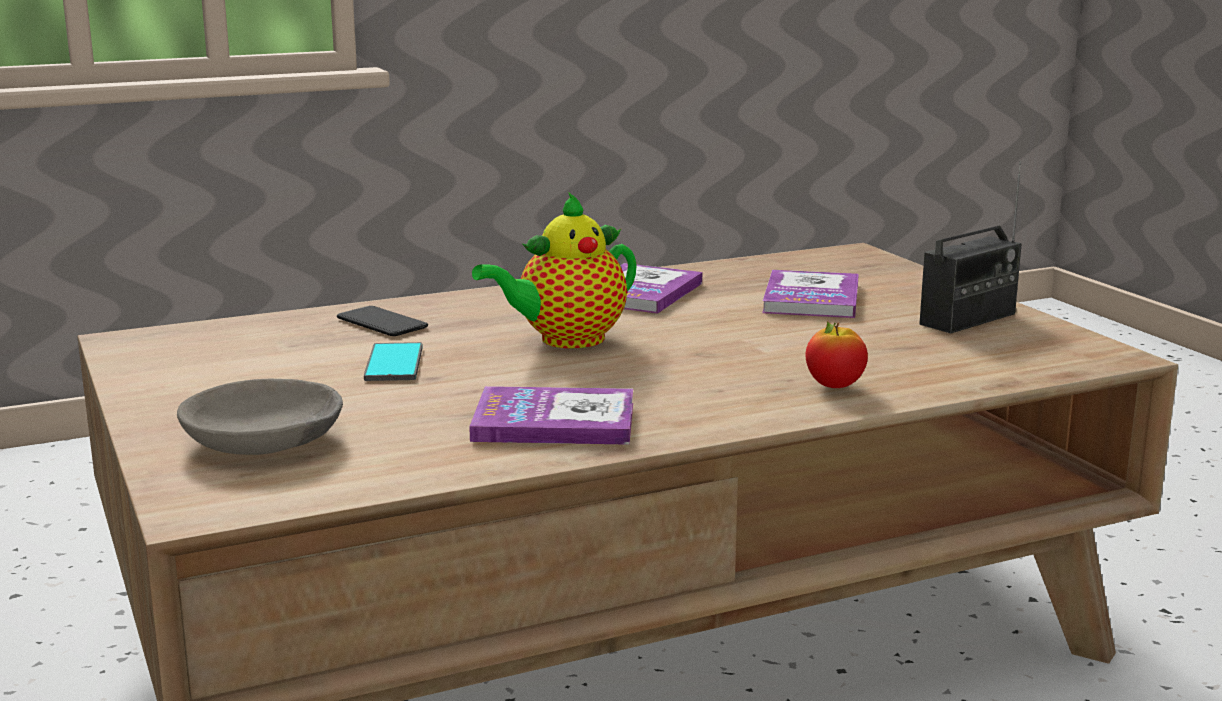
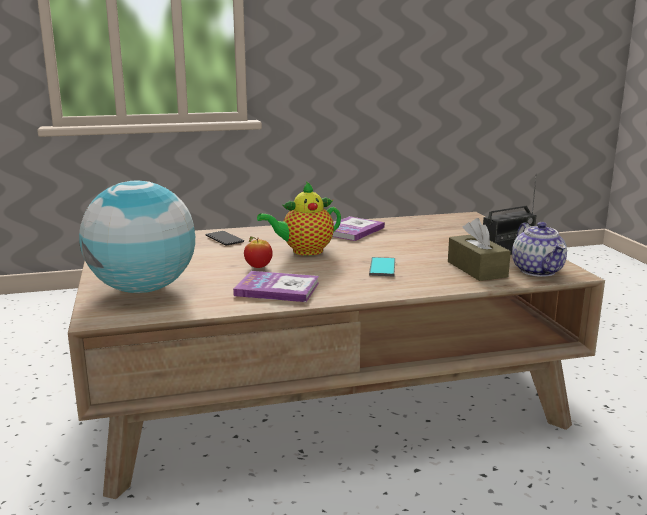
camera: 10 degrees right, 0 degrees up
grey bowl [177,379,343,455] -> globe [79,180,195,293]
phone [364,342,423,381] -> phone moved to [369,257,395,276]
book [762,270,859,318] -> none
apple [806,321,868,388] -> apple moved to [244,236,273,268]
none -> brown tissue box [448,218,511,281]
none -> teapot [512,222,567,277]

